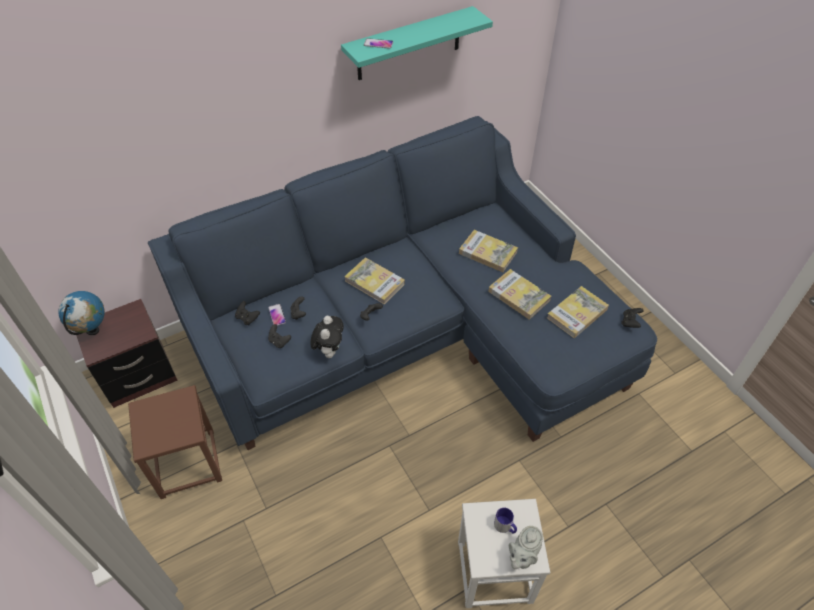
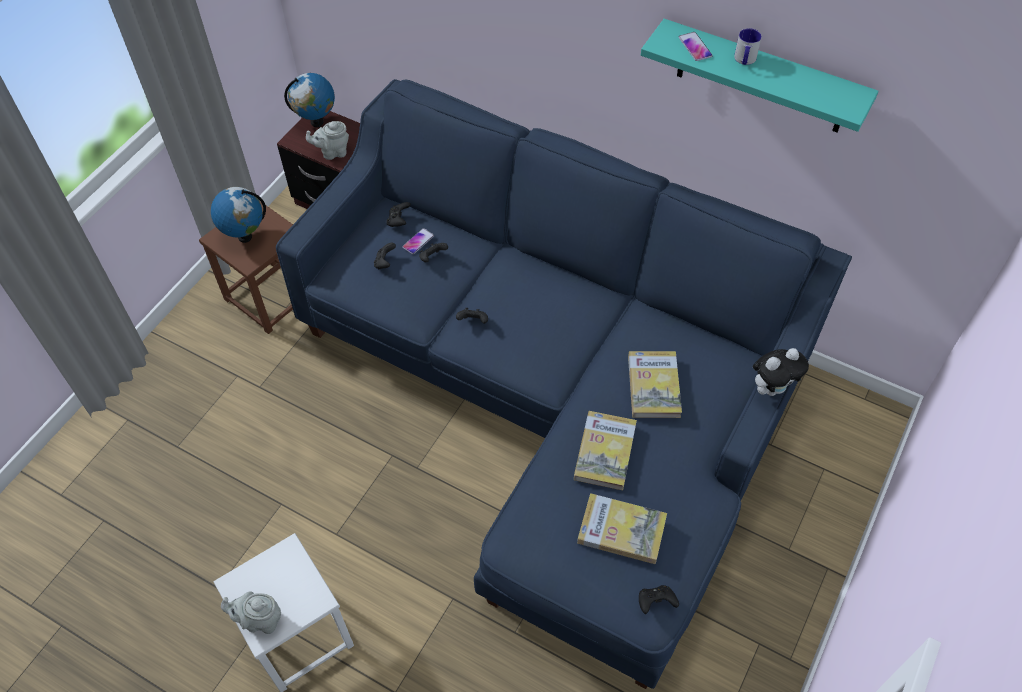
camera: 60 degrees right, 5 degrees up
plush toy [310,316,344,358] -> plush toy moved to [753,348,809,396]
book [344,257,405,305] -> none
mug [494,508,517,534] -> mug moved to [734,28,762,65]
none -> globe [211,187,266,243]
none -> grey teapot [306,121,349,160]

